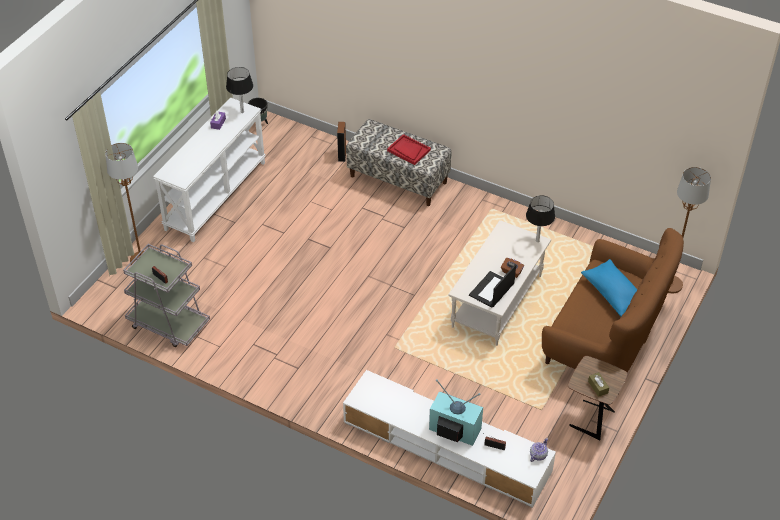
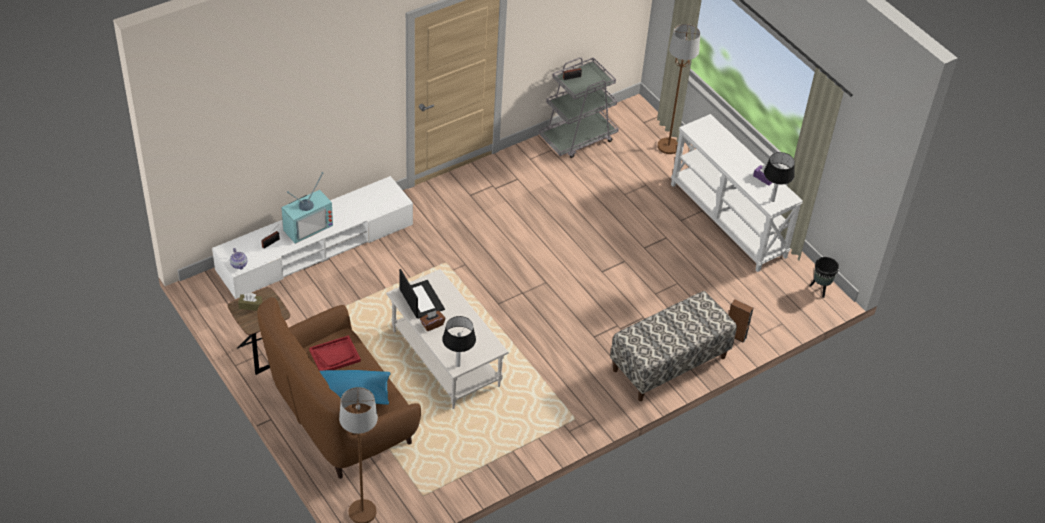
camera: 115 degrees right, 0 degrees up
red tray [387,134,431,165] -> red tray moved to [309,335,361,371]

